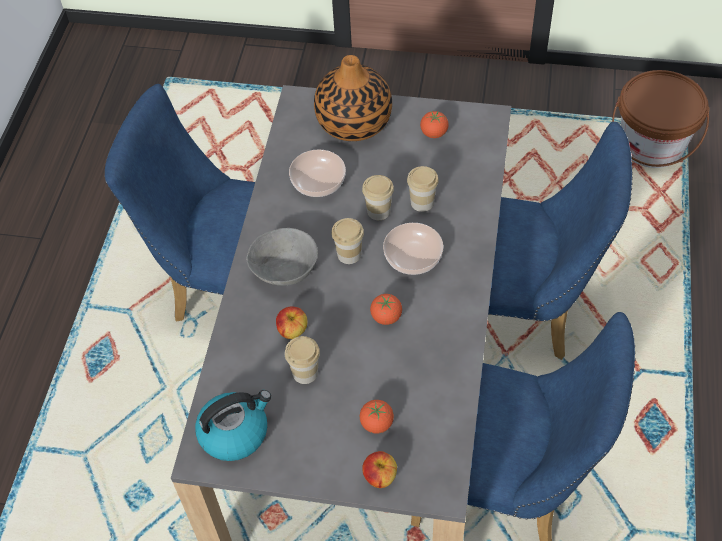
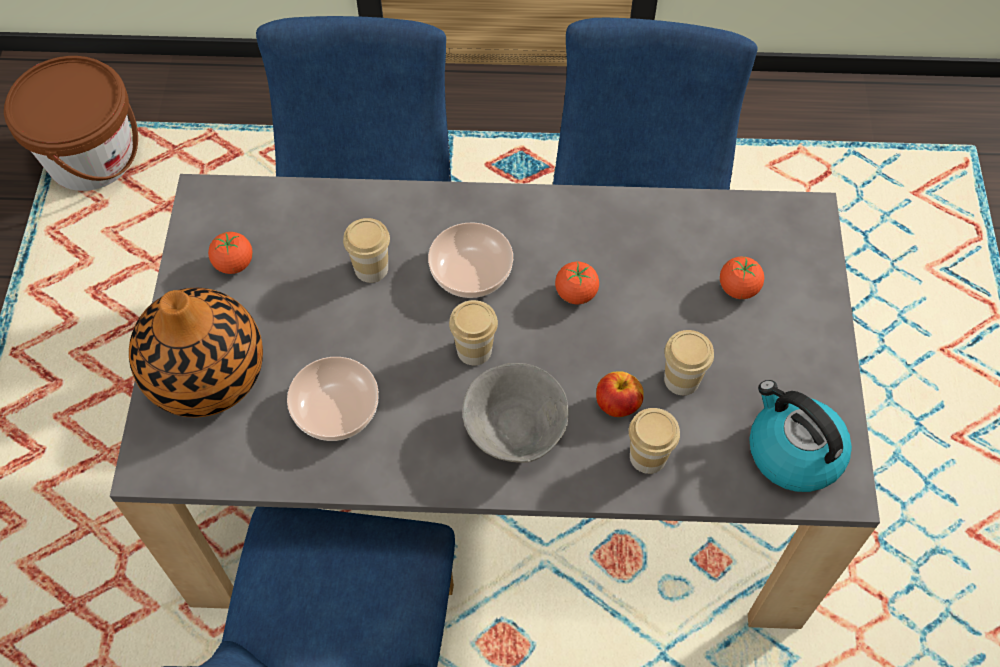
camera: 100 degrees left, 5 degrees up
cup [362,175,394,220] -> cup moved to [629,408,680,474]
apple [362,451,397,488] -> none

